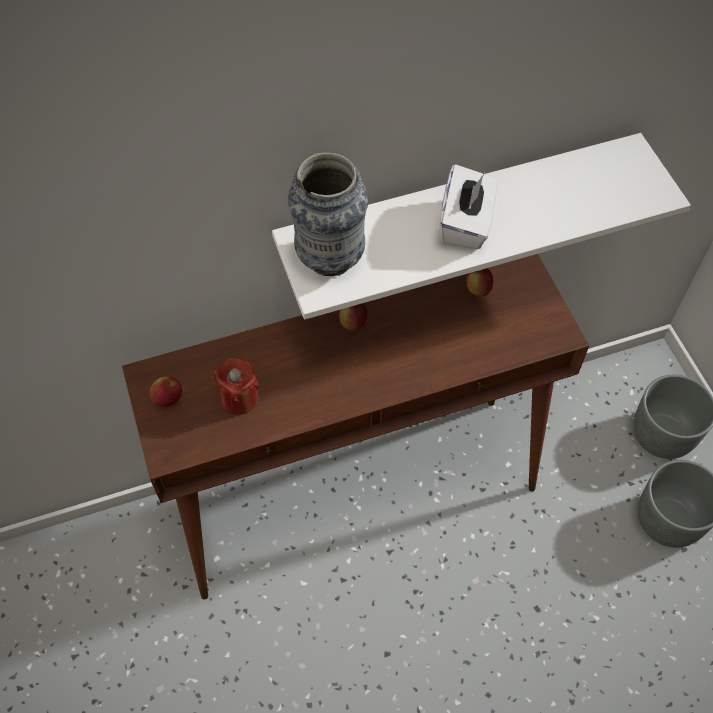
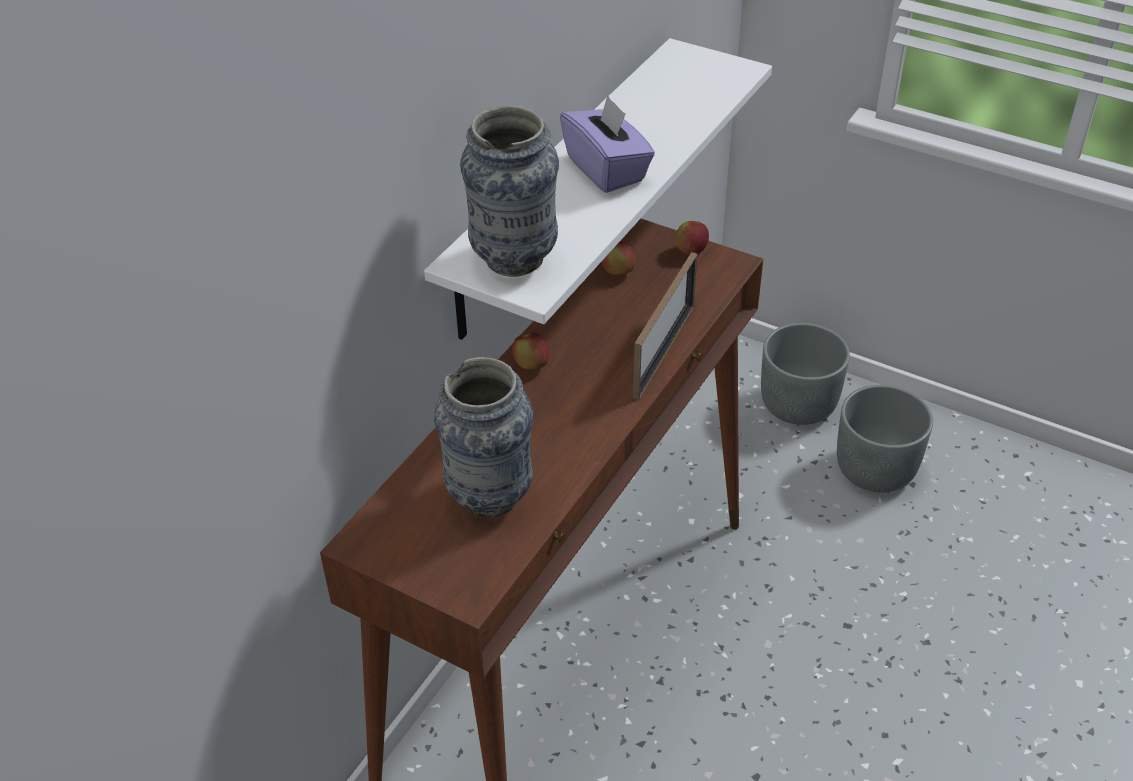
camera: 40 degrees left, 15 degrees down
apple [150,376,182,407] -> apple moved to [675,221,709,255]
red candle [214,357,259,415] -> vase [434,357,533,518]
white tissue box [439,164,498,249] -> purple tissue box [560,95,655,193]
none -> picture frame [633,252,697,400]

